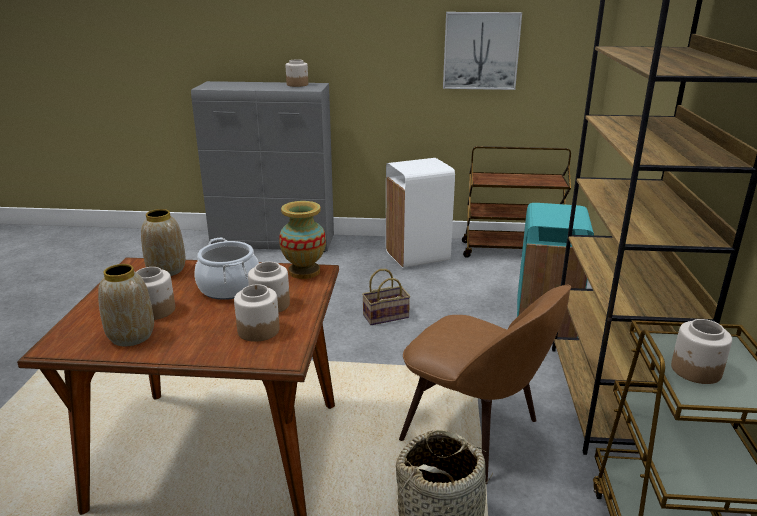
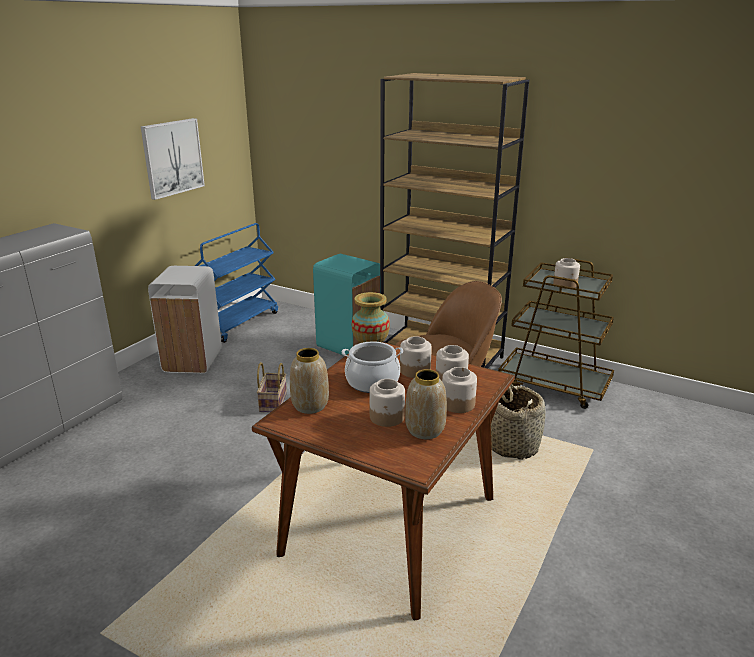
camera: 65 degrees left, 0 degrees up
jar [286,59,308,87] -> jar moved to [442,367,477,413]
brown cart [462,146,571,258] -> blue cart [195,223,278,343]

